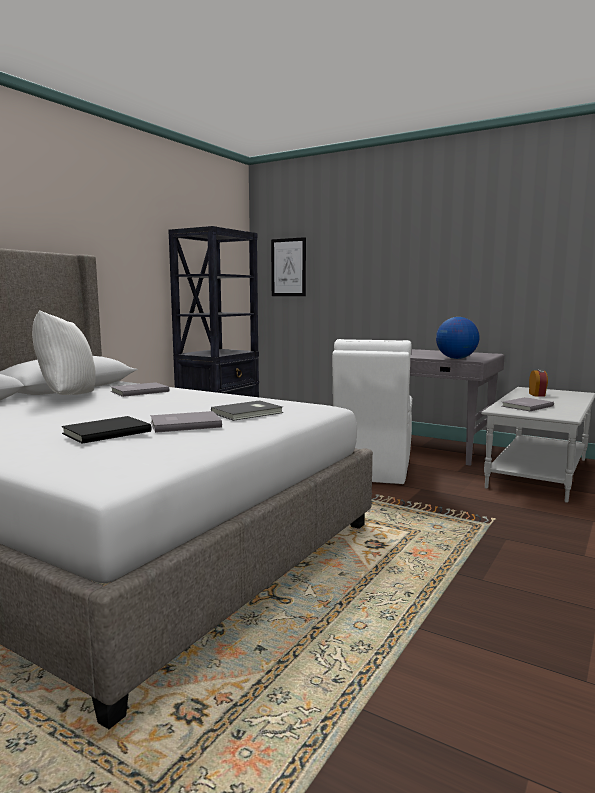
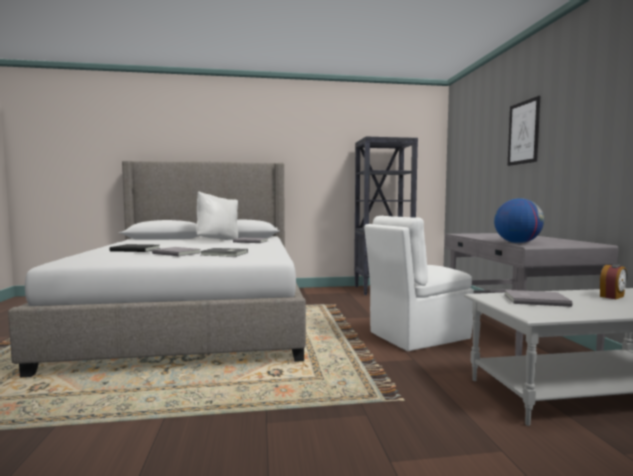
camera: 50 degrees right, 5 degrees down
picture [271,237,306,296] -> picture moved to [508,96,540,166]

